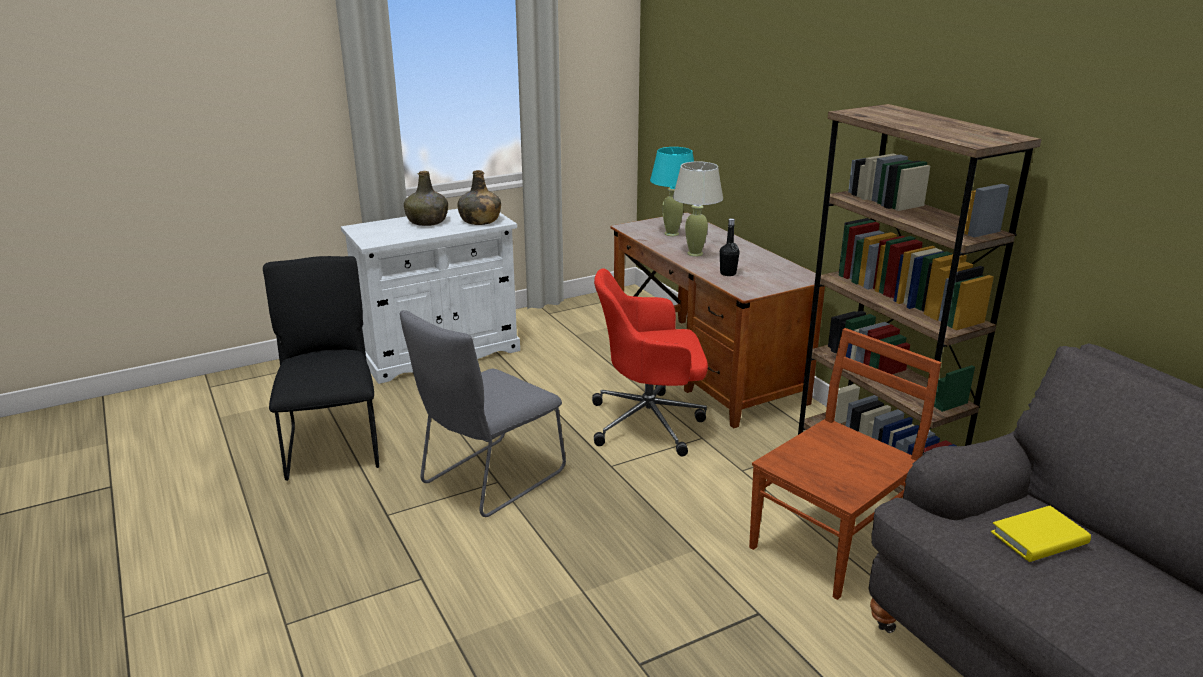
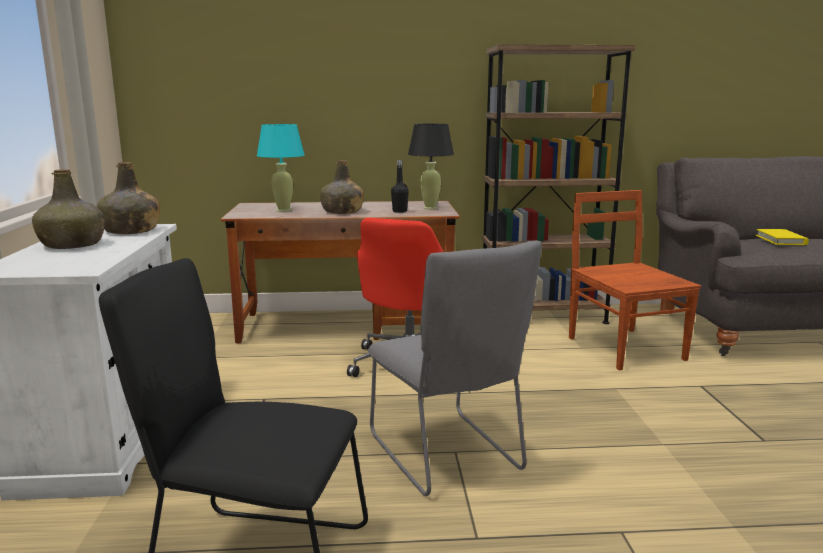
camera: 65 degrees left, 10 degrees down
beige table lamp [673,162,723,257] -> green bottle [320,160,364,214]
none -> black table lamp [408,124,454,209]

